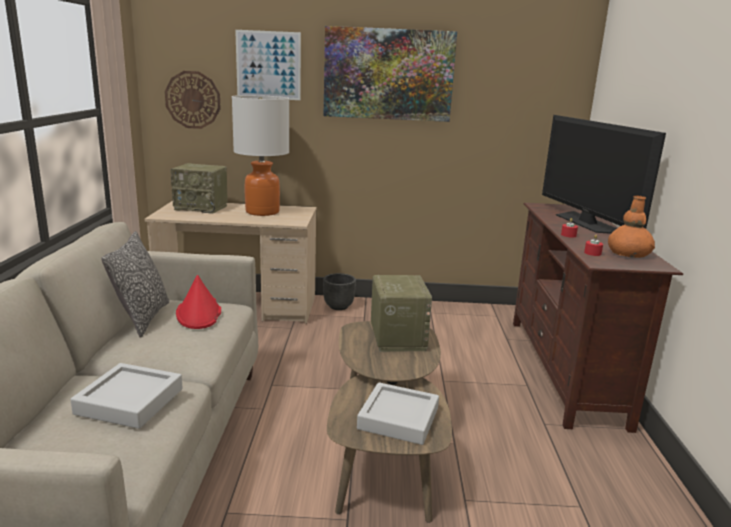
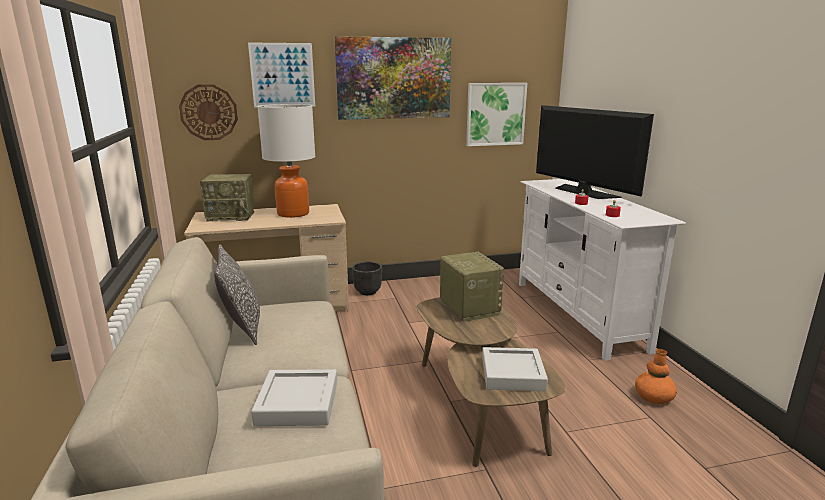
camera: 15 degrees left, 0 degrees up
red hat [176,275,221,329] -> none
brown tv stand [513,203,683,433] -> white tv stand [519,179,686,361]
orange vase [608,196,655,258] -> orange vase moved to [635,349,677,405]
none -> picture [466,83,527,146]

